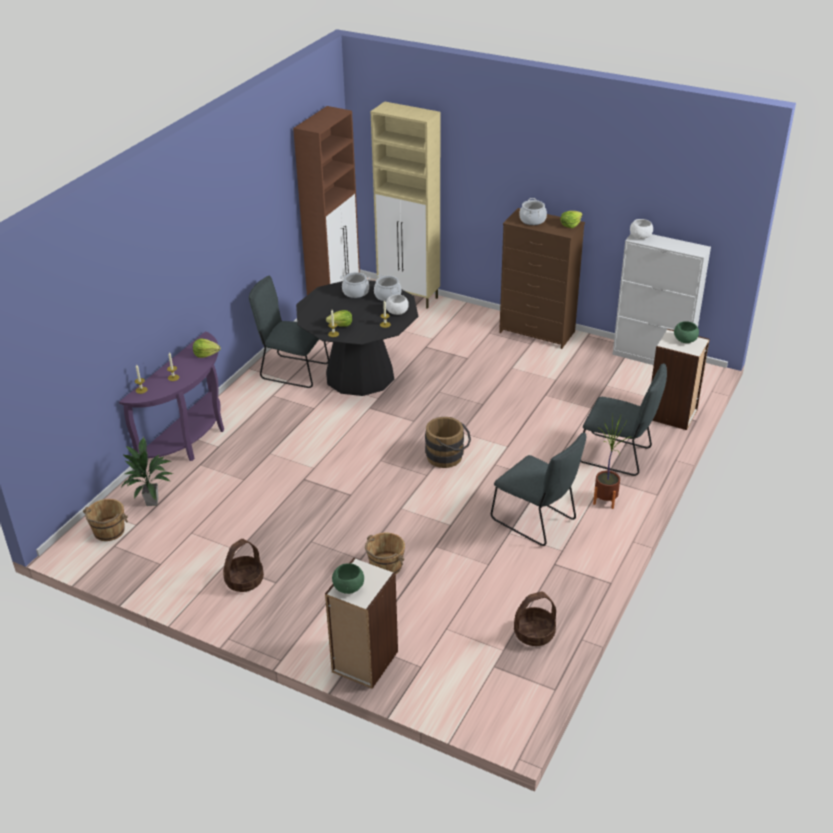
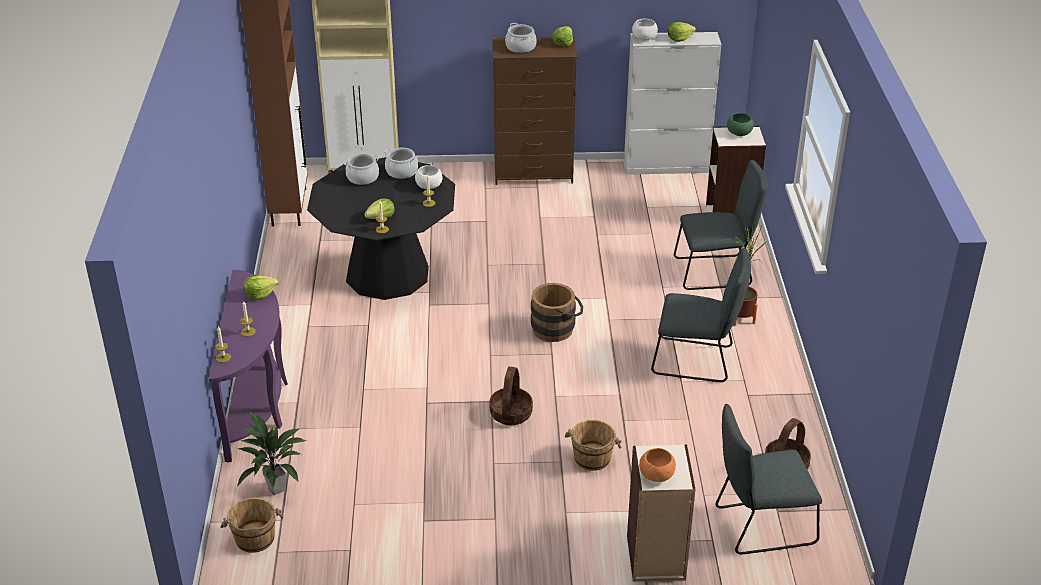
camera: 30 degrees left, 0 degrees up
basket [223,539,264,592] -> basket moved to [489,367,533,425]
grey chair [249,276,329,388] -> grey chair moved to [716,404,822,555]
green bowl [332,563,364,594] -> orange bowl [639,448,676,482]
none -> lettuce [668,22,696,42]

